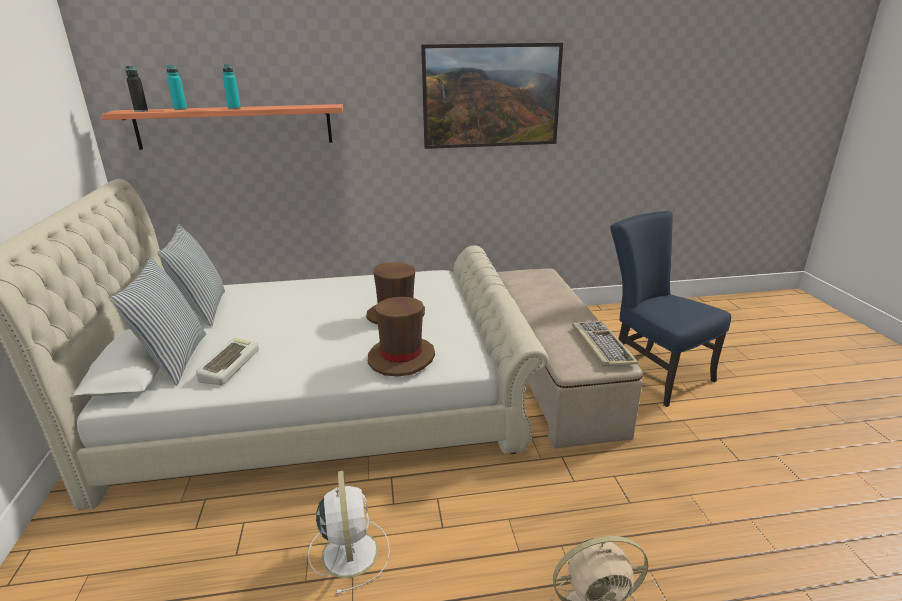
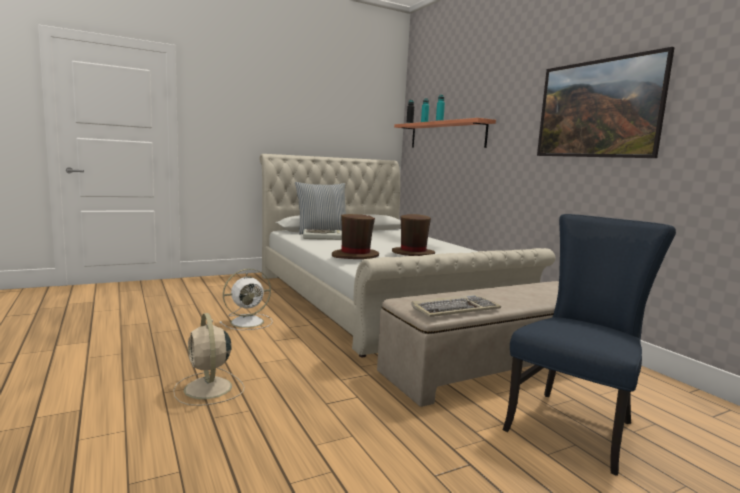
camera: 70 degrees right, 15 degrees down
pillow [158,224,225,327] -> none

